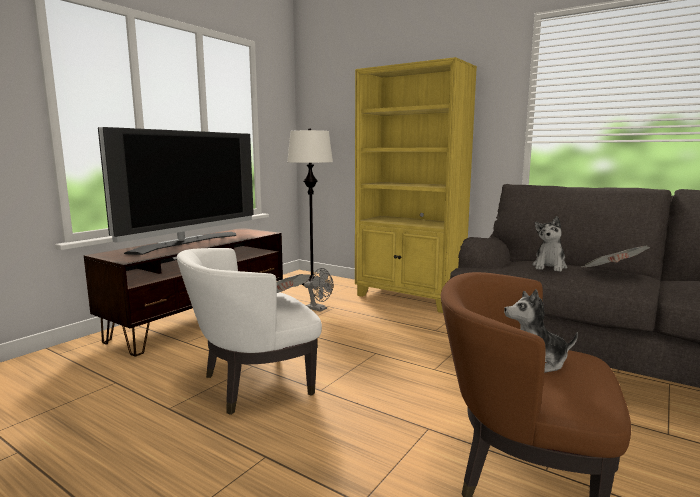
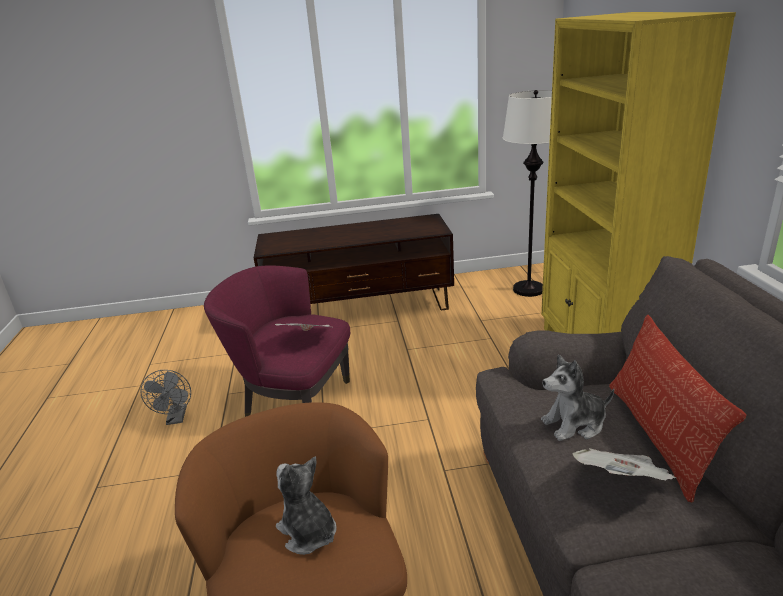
camera: 50 degrees right, 15 degrees up
television [98,127,254,255] -> none
white armchair [177,248,322,415] -> purple armchair [204,265,350,417]
grey fan [304,268,333,312] -> grey fan moved to [140,370,191,425]
none -> pillow [609,315,746,502]

